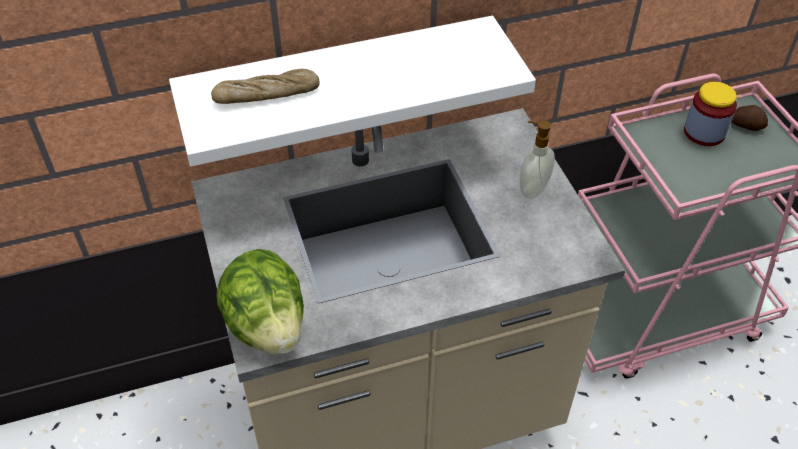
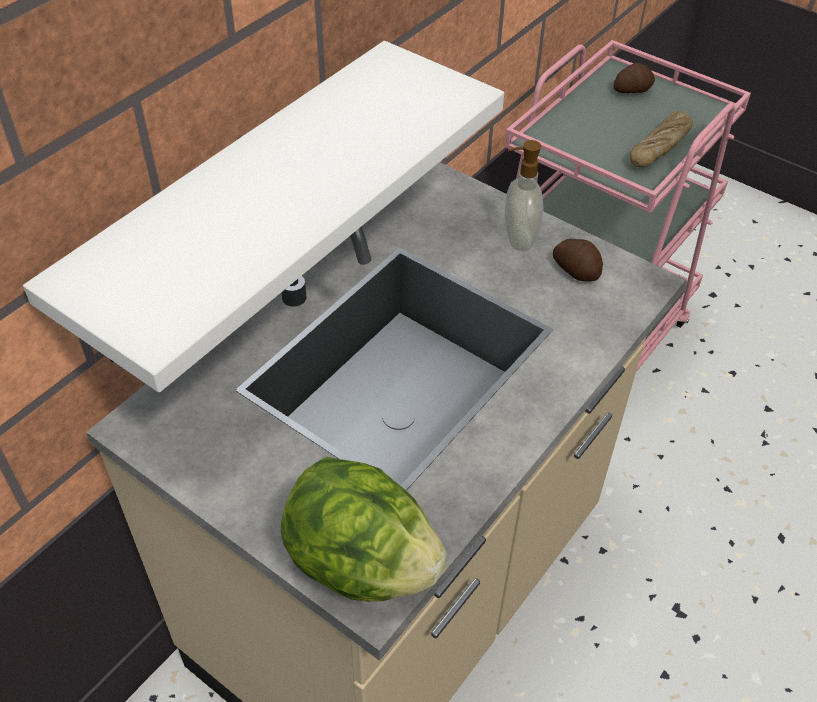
camera: 35 degrees left, 0 degrees up
bread [211,69,320,104] -> bread moved to [630,111,693,167]
jar [684,82,737,146] -> none
none -> potato [553,239,603,282]

